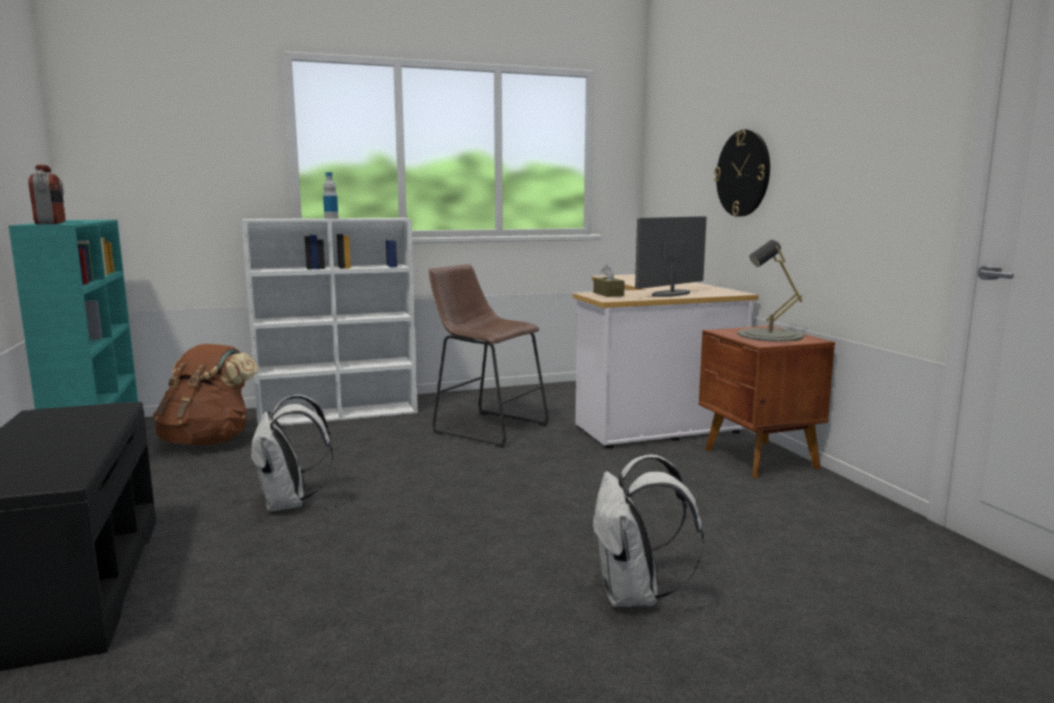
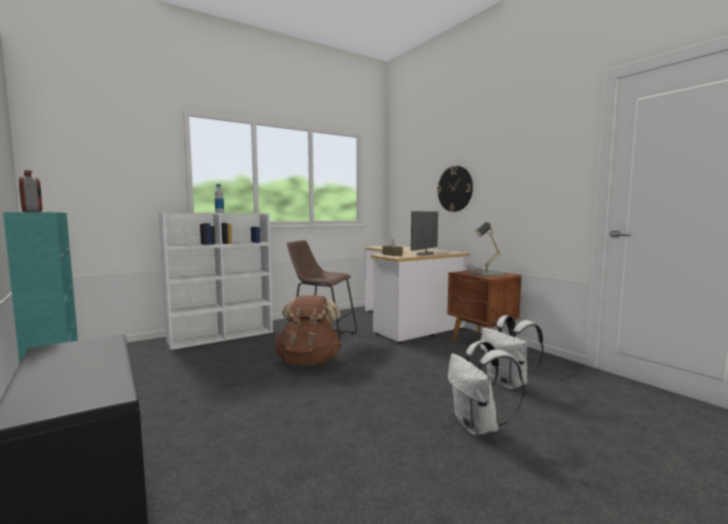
camera: 15 degrees left, 5 degrees down
brown backpack [153,344,258,445] -> brown backpack moved to [275,295,342,365]
white backpack [250,395,333,511] -> white backpack moved to [480,315,544,390]

